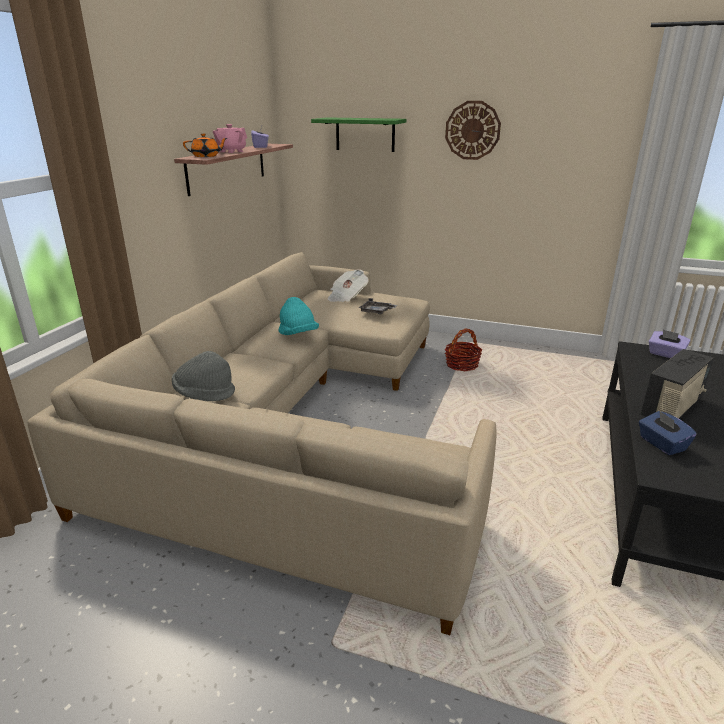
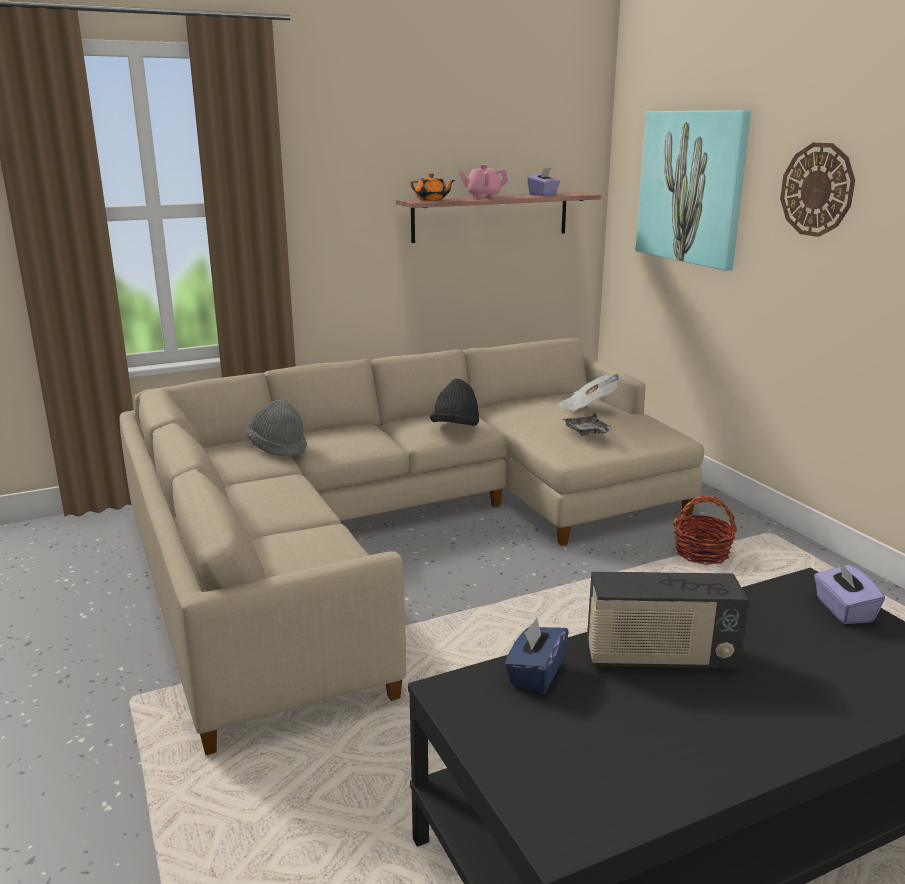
camera: 45 degrees right, 5 degrees down
turquoise hat [279,297,319,335] -> black hat [430,379,479,426]
green shelf [311,117,406,152] -> picture [636,110,751,271]

